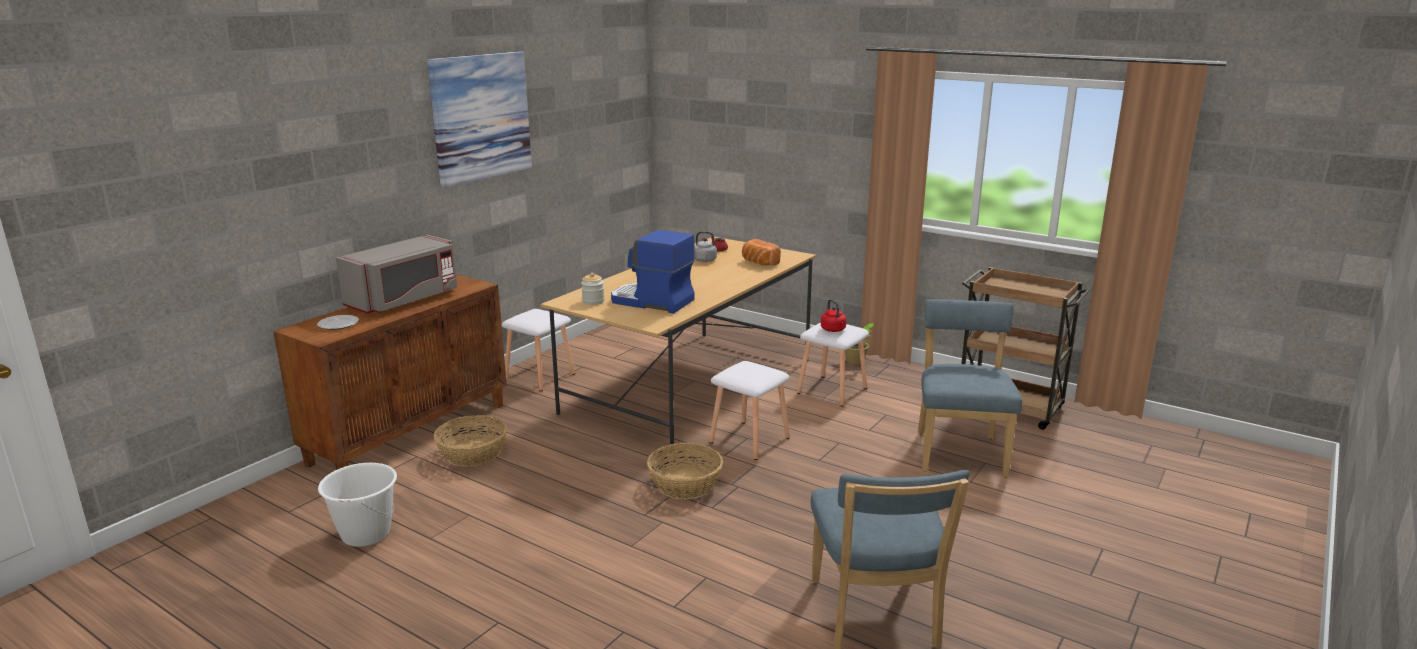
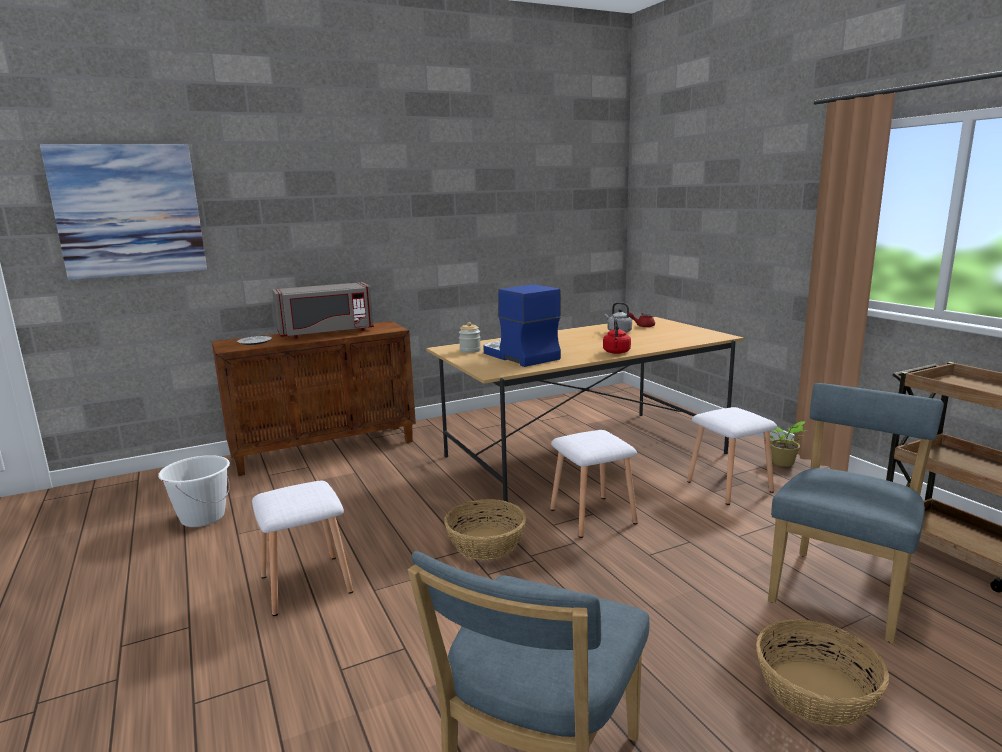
camera: 30 degrees right, 5 degrees down
picture [427,51,532,188] -> picture moved to [40,144,207,280]
basket [434,415,507,467] -> basket moved to [756,619,889,727]
white stool [502,309,575,391] -> white stool moved to [252,481,353,616]
bread [742,239,781,265] -> none
red kettle [821,299,846,332] -> red kettle moved to [603,318,631,354]

